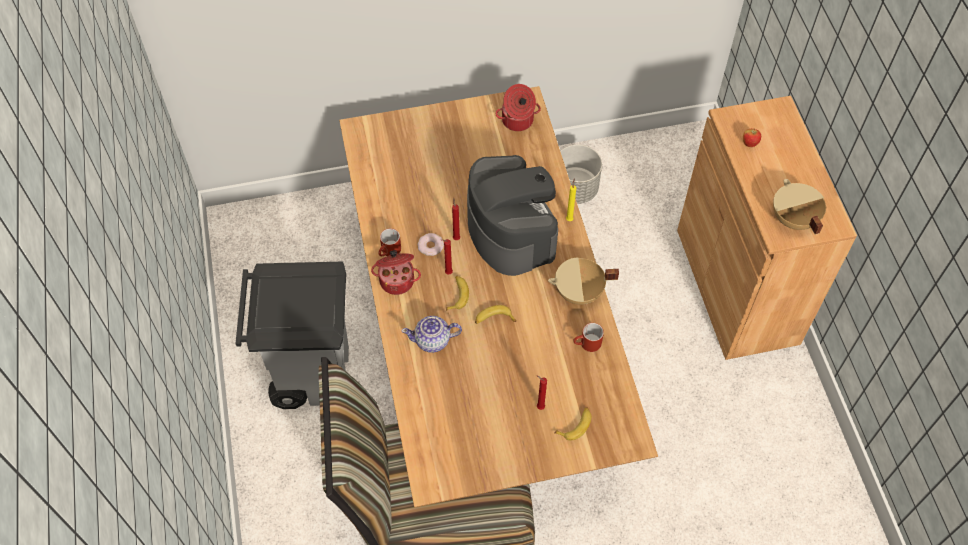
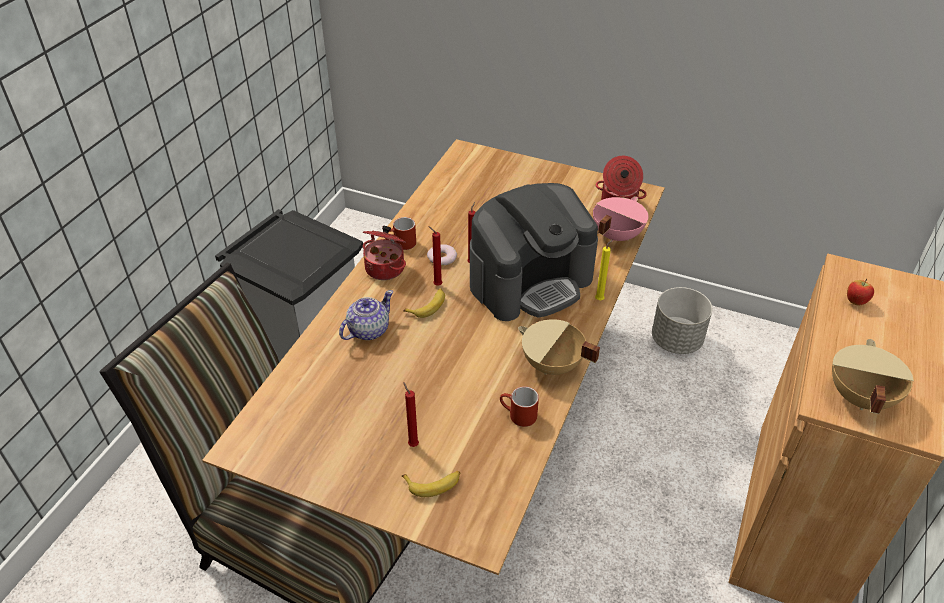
camera: 35 degrees right, 15 degrees down
teapot [402,316,462,353] -> teapot turned 105 degrees clockwise [339,290,393,340]
coffee machine [467,155,558,276] -> coffee machine turned 45 degrees clockwise [470,183,598,321]
banana [475,305,517,324] -> none
none -> pink cooking pot [593,197,649,242]

